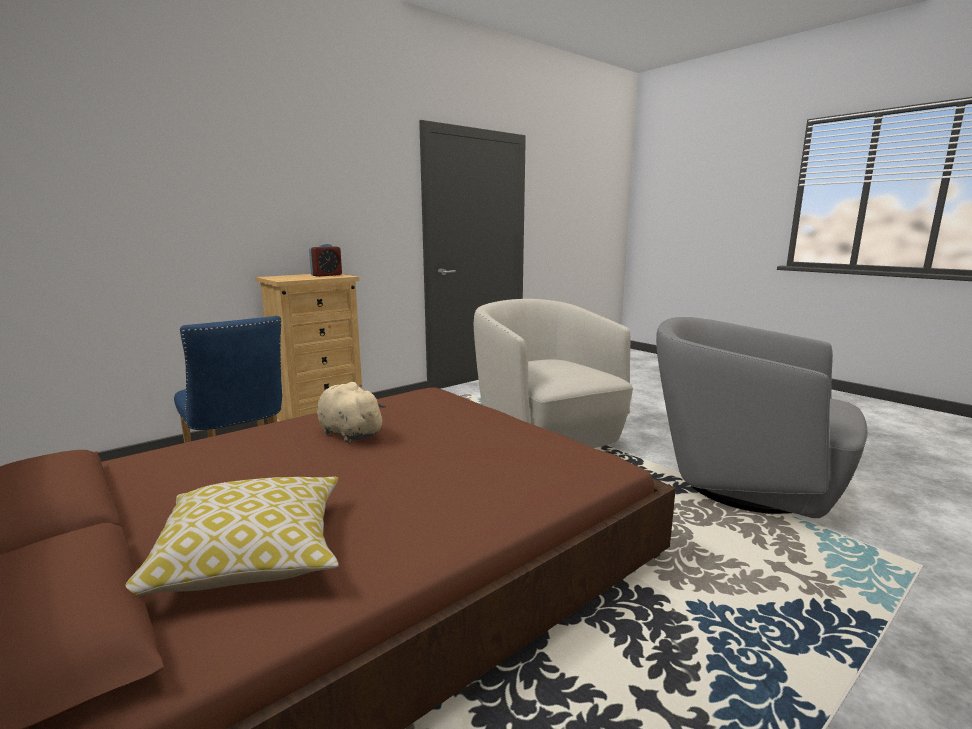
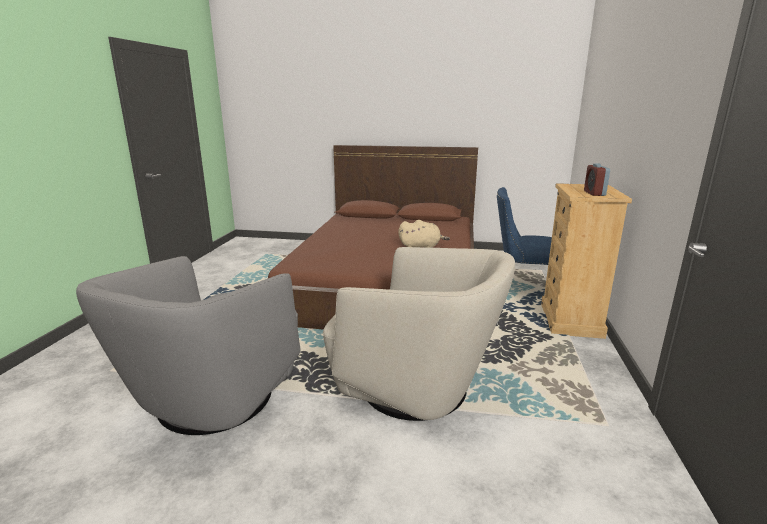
camera: 140 degrees right, 5 degrees up
pillow [126,477,338,596] -> none
grey armchair [656,317,867,518] -> grey armchair turned 120 degrees clockwise [76,256,301,435]

